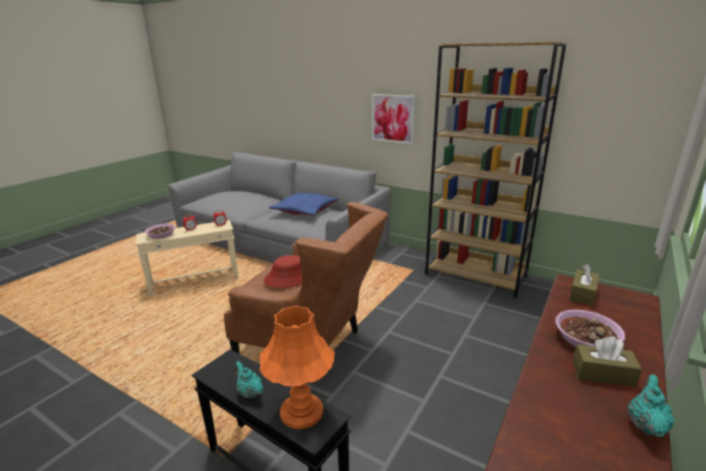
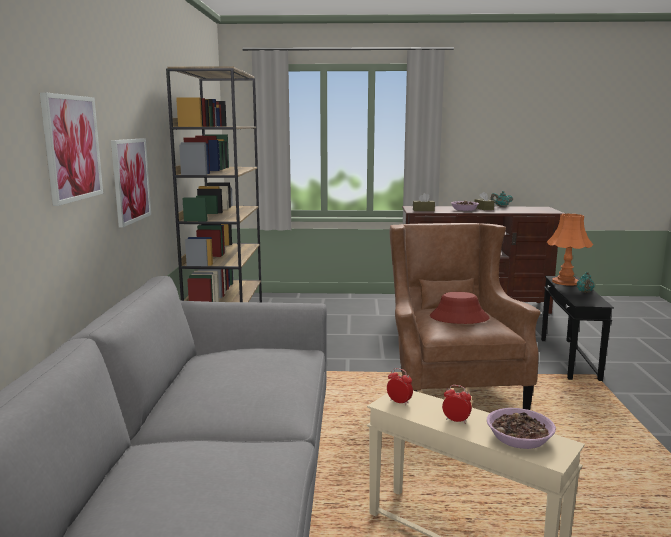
camera: 120 degrees left, 10 degrees down
blue pillow [269,193,338,216] -> none
none -> picture [40,92,103,206]

